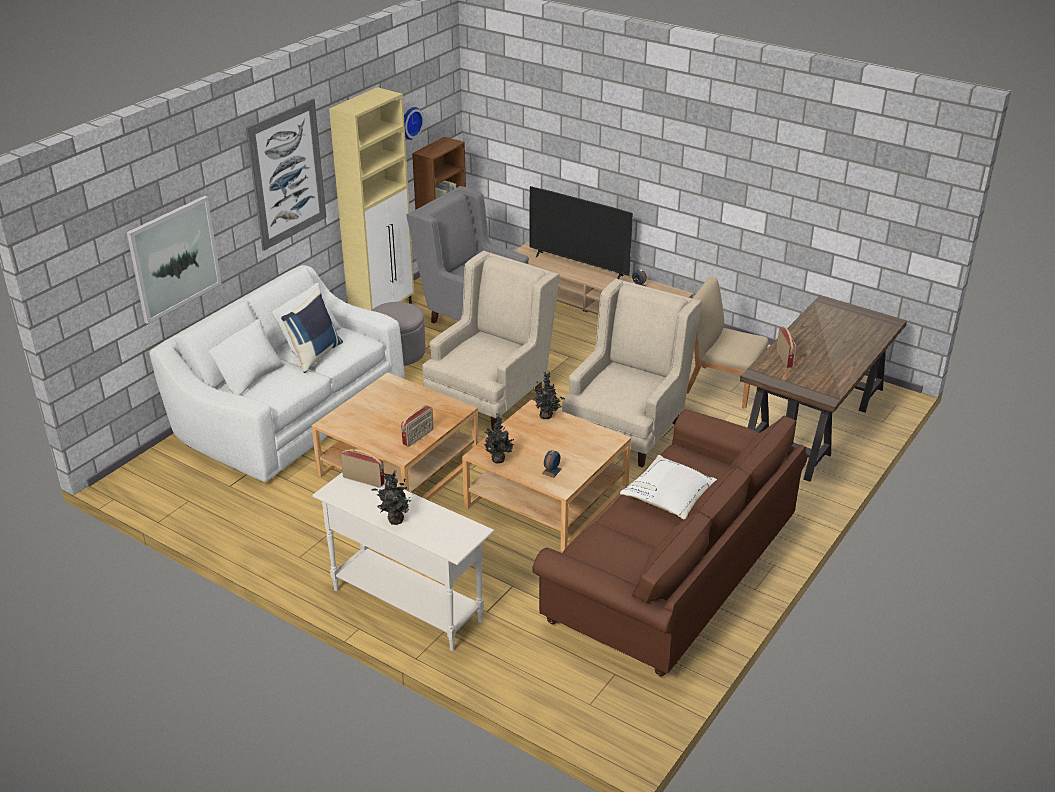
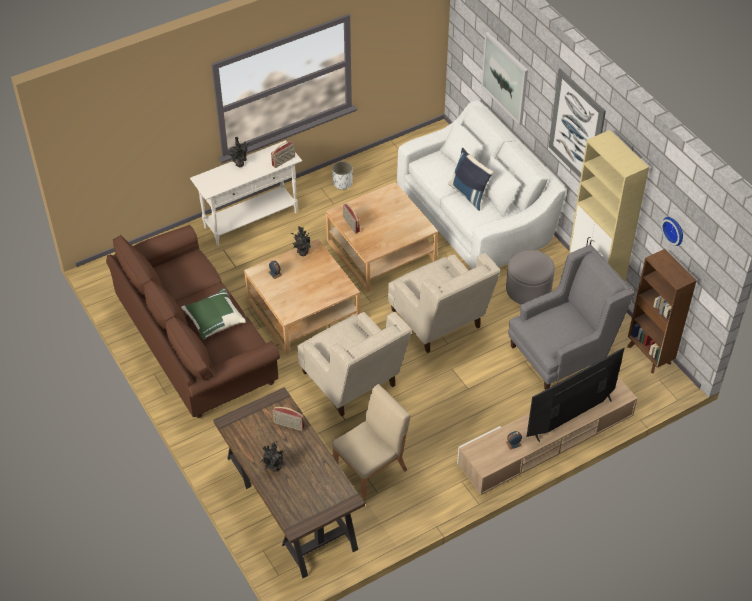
camera: 115 degrees right, 15 degrees up
potted plant [533,371,565,419] -> potted plant moved to [260,441,287,472]
white pillow [620,455,717,520] -> green pillow [181,288,247,340]
none -> white planter [332,161,353,190]

